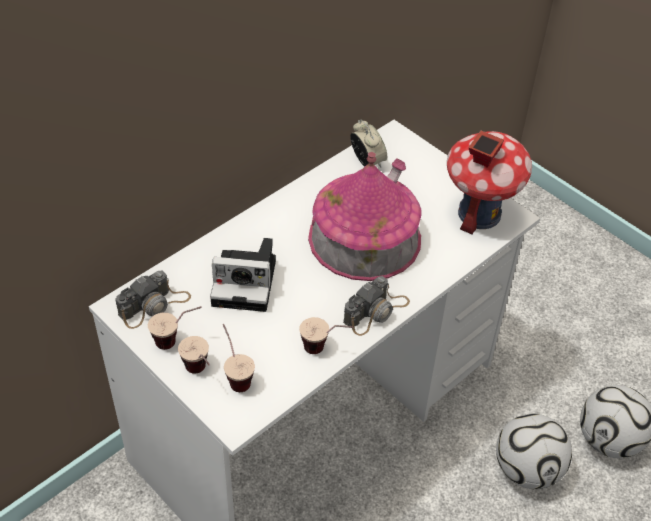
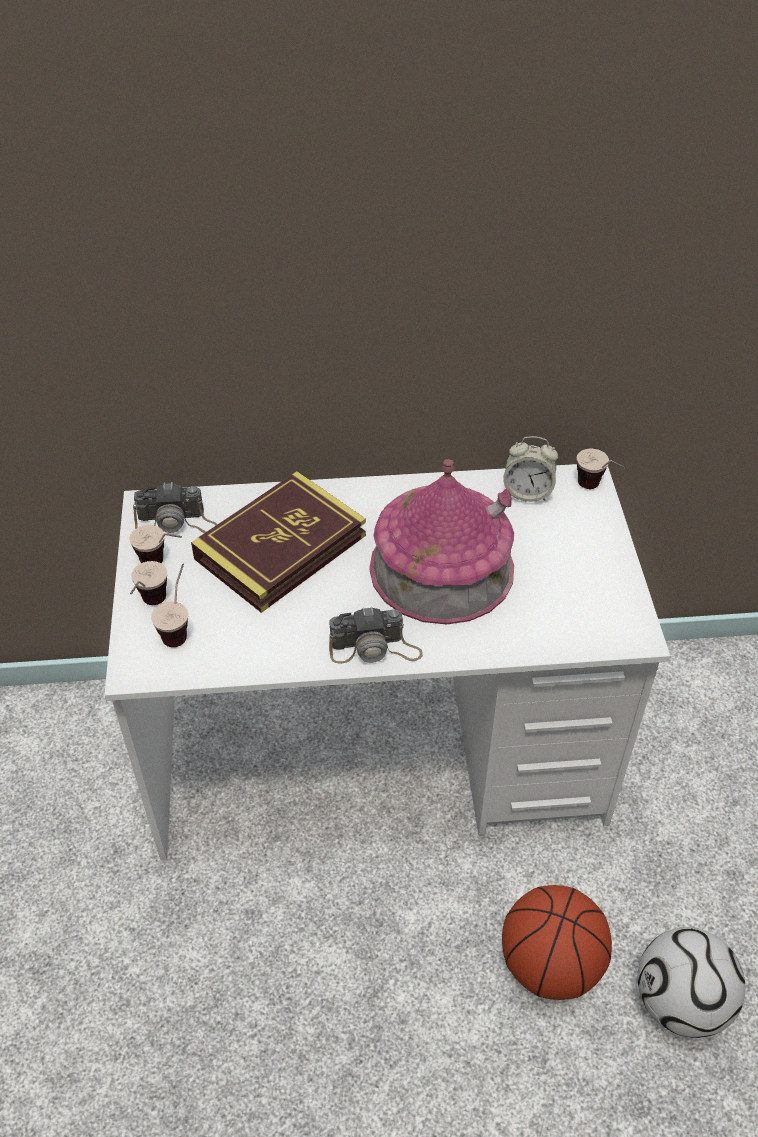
camera: 40 degrees right, 0 degrees up
camera [210,238,276,312] -> book [191,471,366,613]
cup [299,317,353,354] -> cup moved to [577,449,626,489]
alarm clock [350,120,387,168] -> alarm clock turned 90 degrees clockwise [503,436,558,502]
toy house [447,131,532,234] -> none
football [496,414,572,489] -> basketball [502,885,612,1000]

